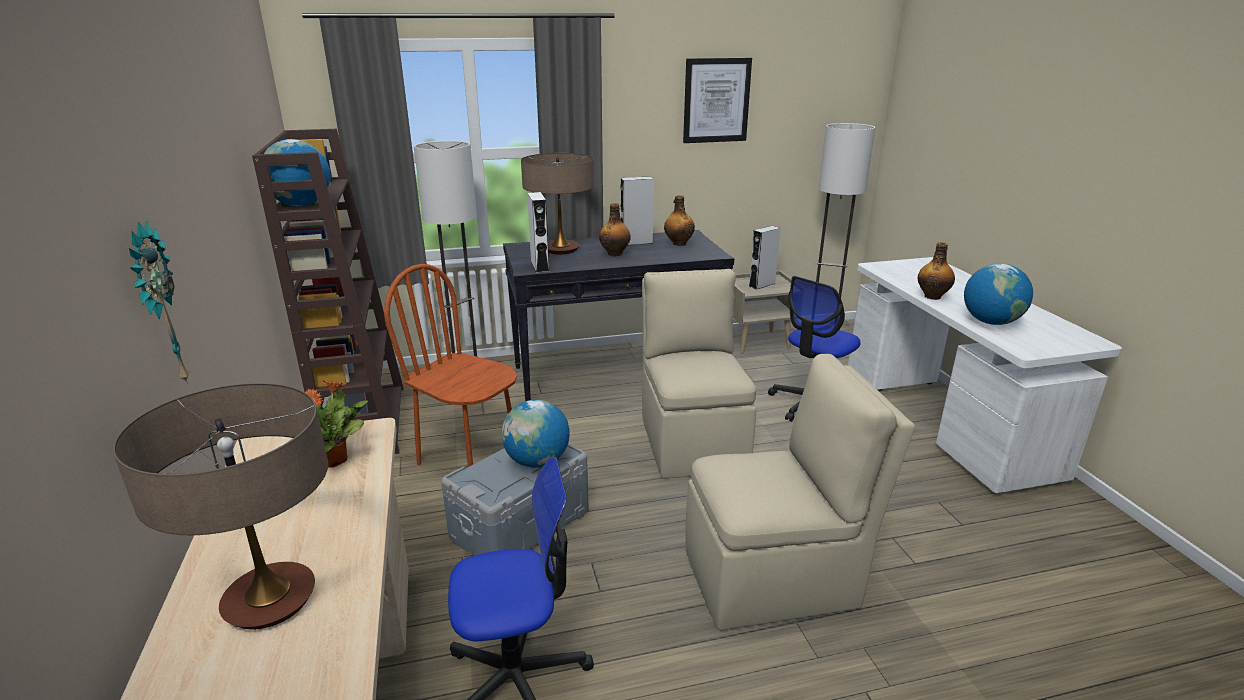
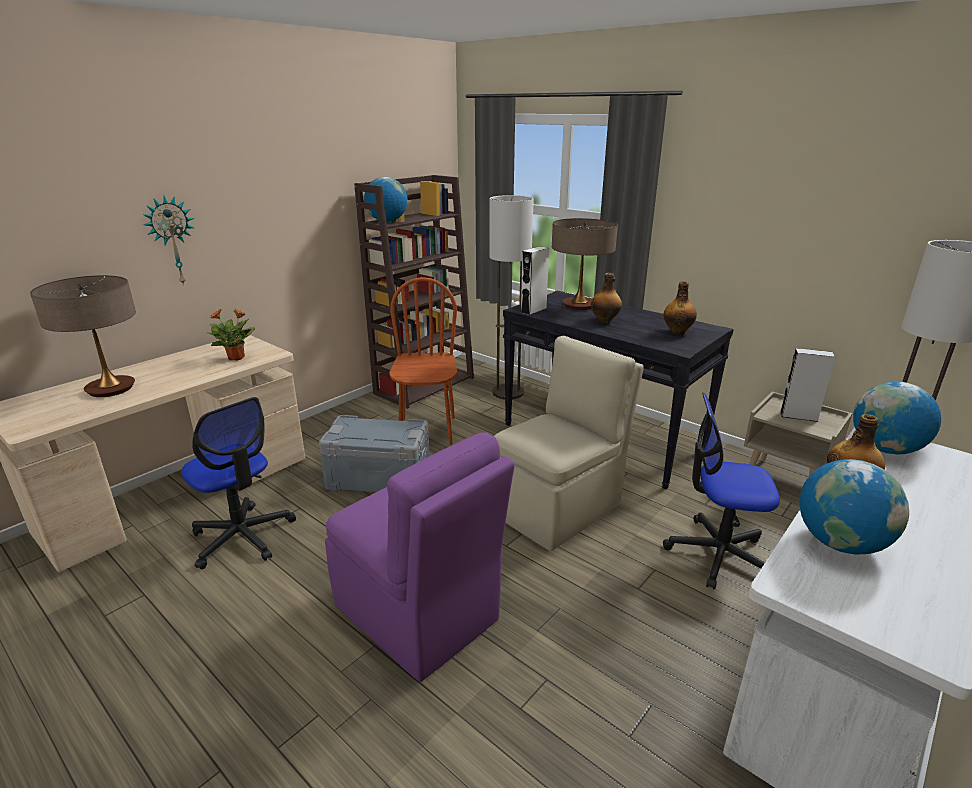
camera: 55 degrees right, 0 degrees up
globe [502,400,570,468] -> globe moved to [853,381,941,454]
grey speaker [621,176,654,245] -> none
picture [683,58,752,143] -> none
beige chair [685,354,915,630] -> purple chair [325,432,515,682]

